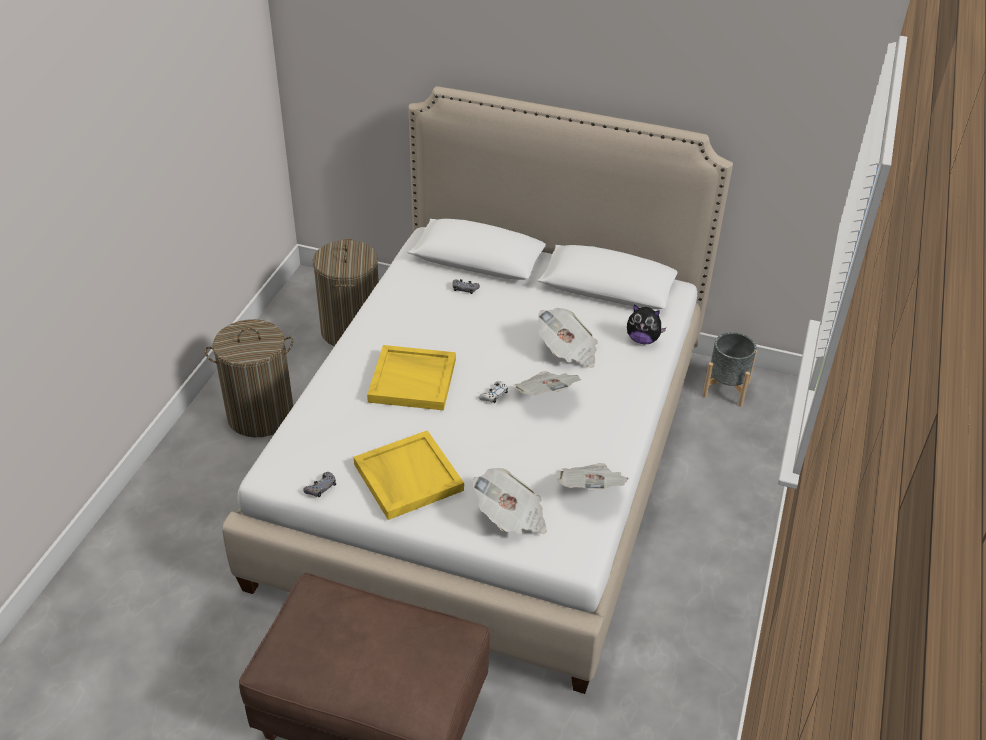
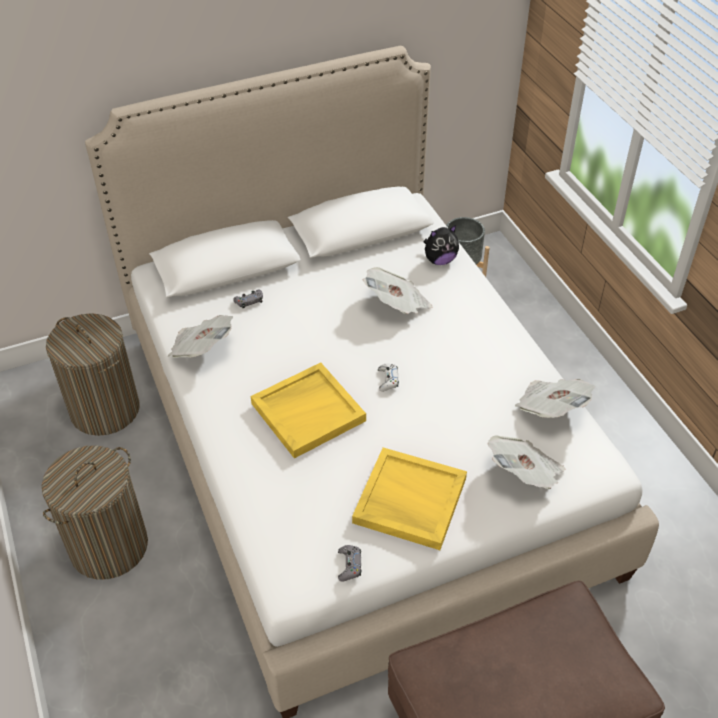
camera: 40 degrees left, 5 degrees up
newspaper [514,371,581,395] -> newspaper moved to [168,315,233,358]

